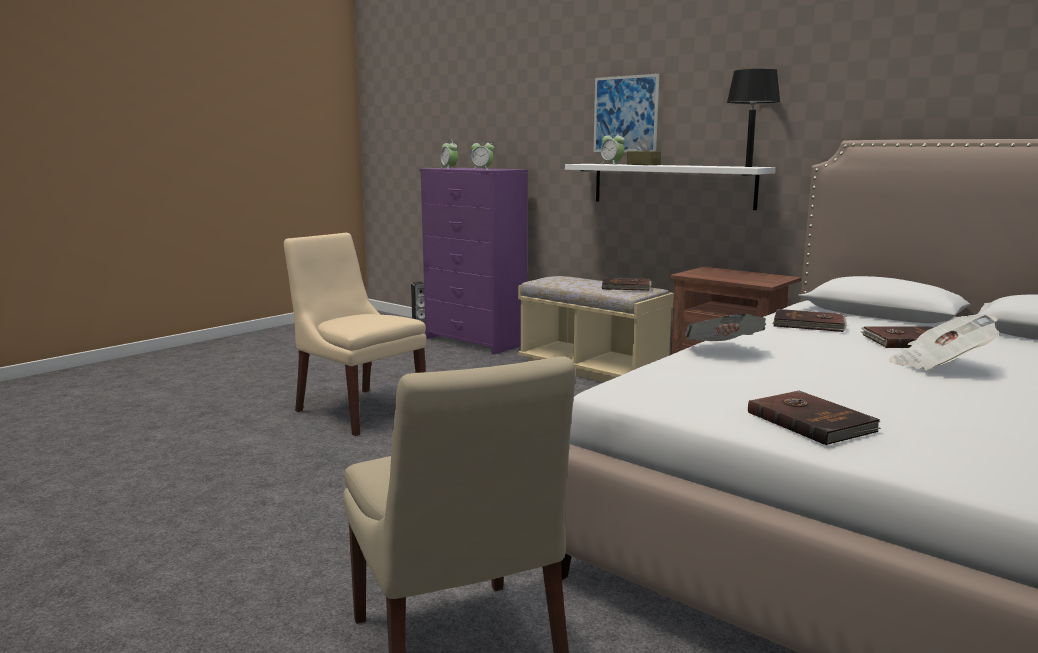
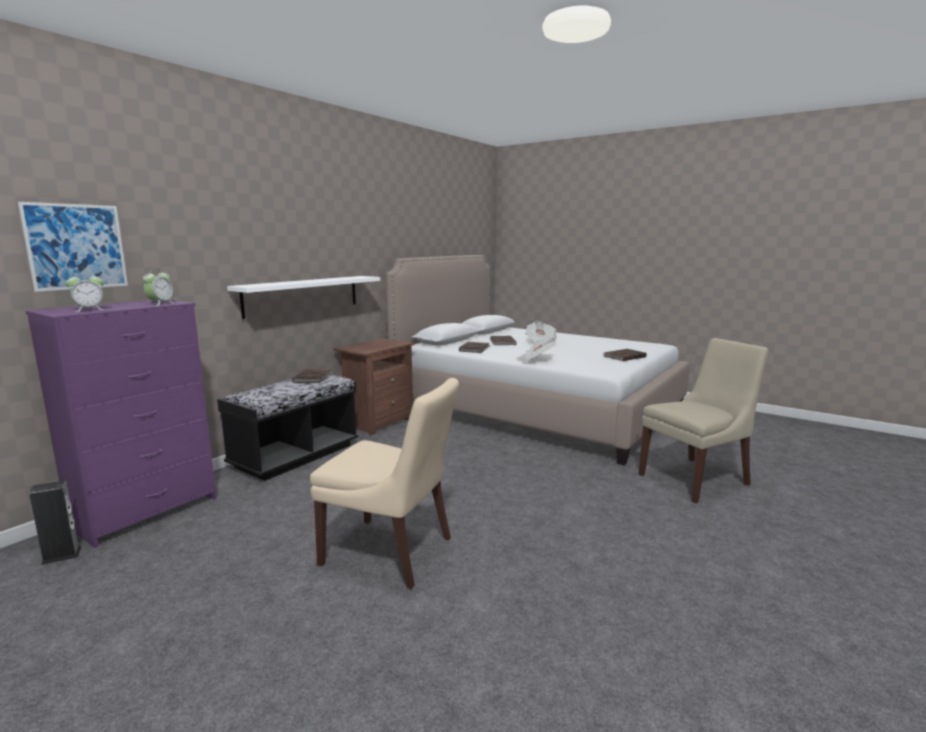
camera: 95 degrees left, 0 degrees up
beige chair [284,233,426,436] -> beige chair turned 105 degrees counterclockwise [310,378,459,589]
beige bench [518,276,674,382] -> black bench [217,375,358,481]
picture [594,74,659,152] -> picture moved to [18,202,128,292]
alarm clock [601,131,625,165] -> none
brown tissue box [627,138,661,165] -> none
black table lamp [727,69,780,167] -> none

